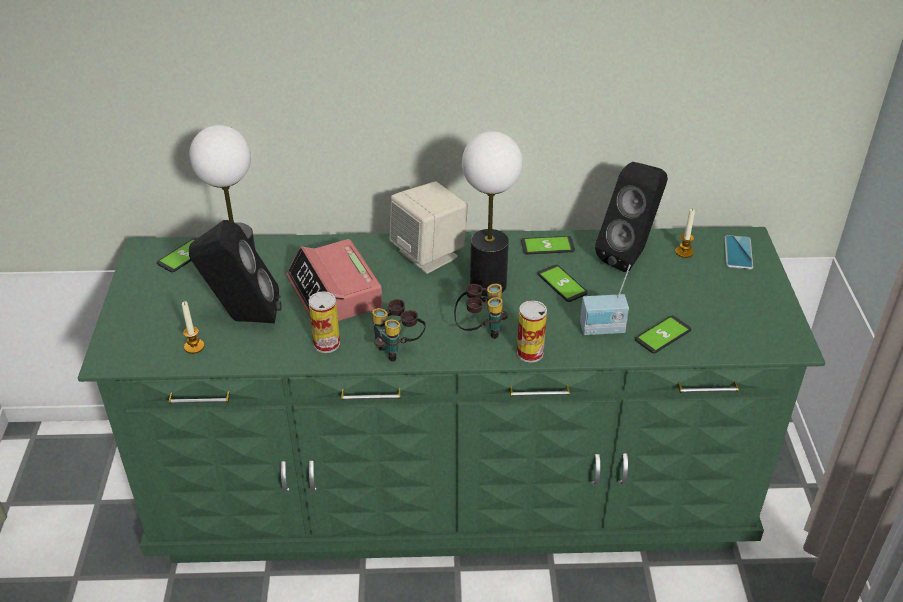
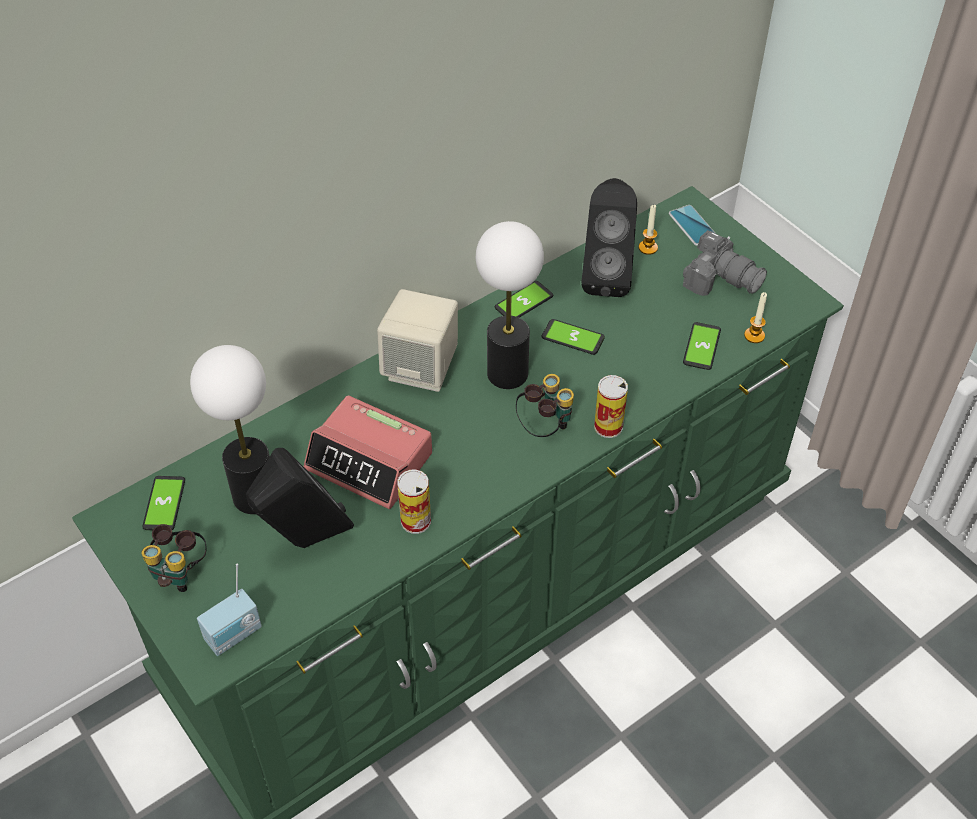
camera: 35 degrees left, 10 degrees up
candle [182,301,205,354] -> candle moved to [744,292,767,343]
binoculars [372,299,426,362] -> binoculars moved to [141,524,207,592]
radio [580,264,631,335] -> radio moved to [197,563,262,656]
none -> camera [683,230,767,296]

